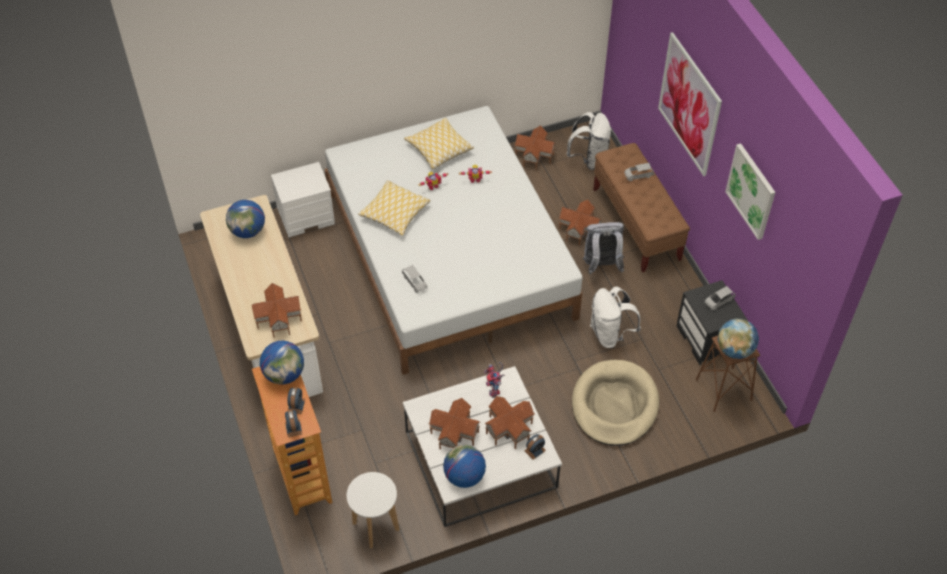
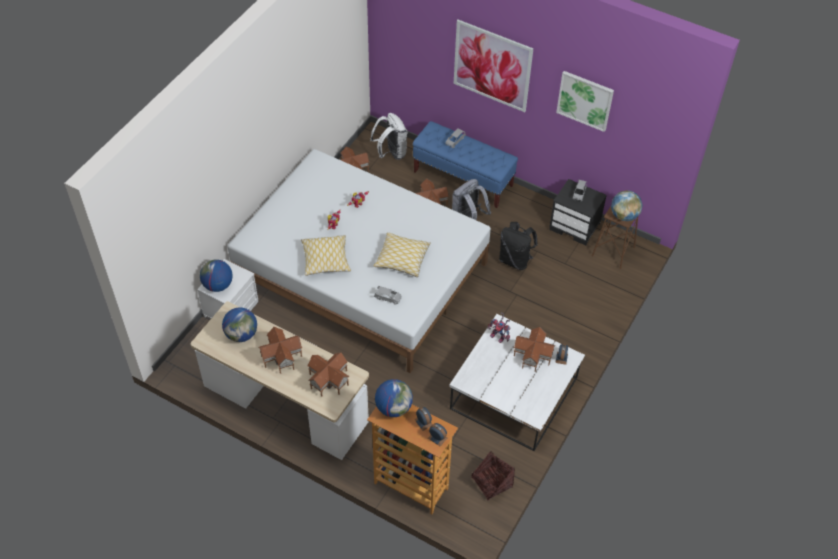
camera: 40 degrees left, 0 degrees up
white stool [347,472,400,548] -> basket [472,451,515,501]
pillow [404,118,474,169] -> pillow moved to [373,232,431,277]
toy house [429,398,480,450] -> toy house moved to [258,327,302,374]
globe [443,445,486,488] -> globe moved to [200,260,233,292]
beige dog bed [572,360,659,446] -> none
white backpack [590,287,641,348] -> black backpack [499,222,538,270]
brown bench [593,143,690,272] -> blue bench [413,121,518,208]

